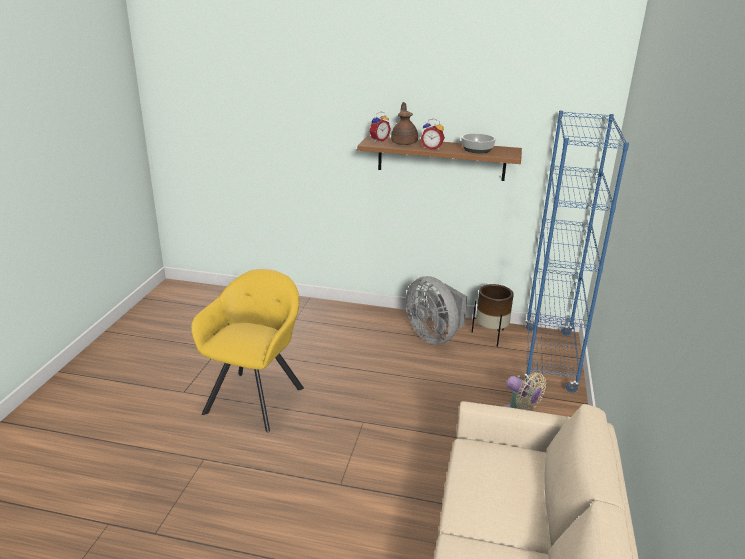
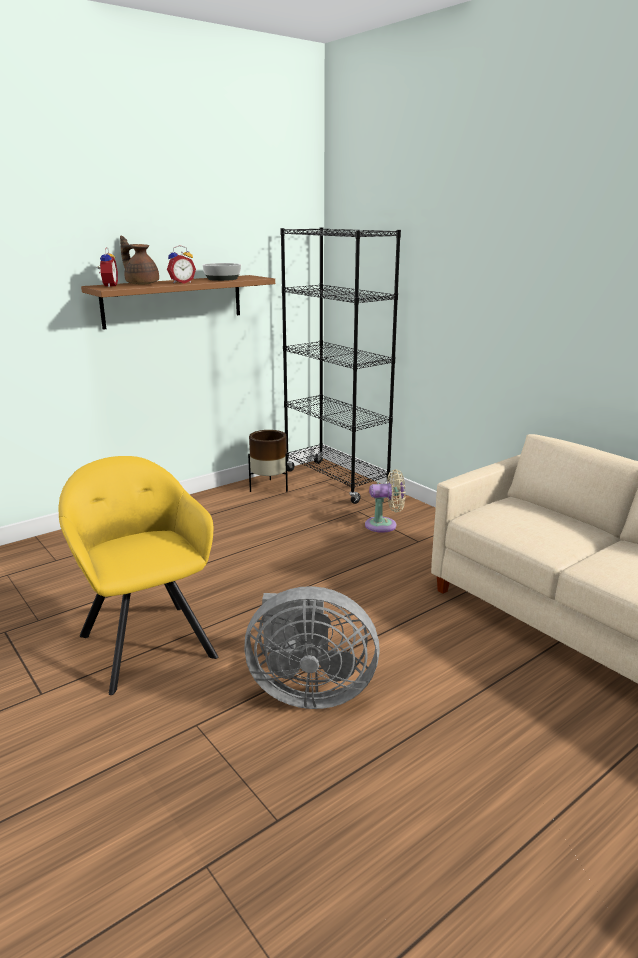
camera: 50 degrees left, 5 degrees down
grey fan [406,276,467,345] -> grey fan moved to [244,586,380,709]
blue bookcase [524,110,629,393] -> black bookcase [280,227,401,504]

